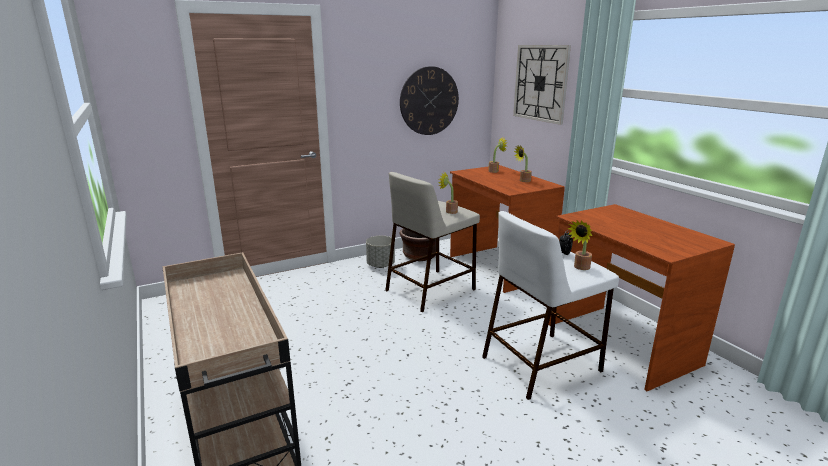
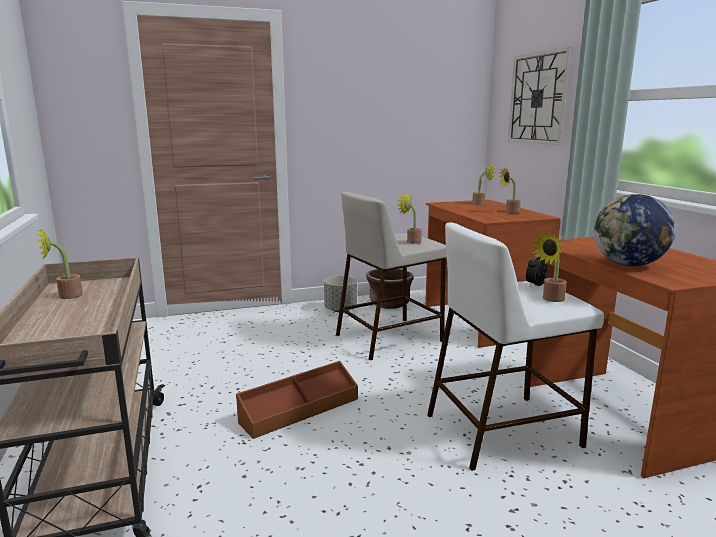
camera: 10 degrees right, 5 degrees down
wall clock [400,66,459,135] -> none
none -> potted plant [38,228,83,299]
none -> brown storage box [236,361,358,439]
none -> globe [594,194,676,266]

